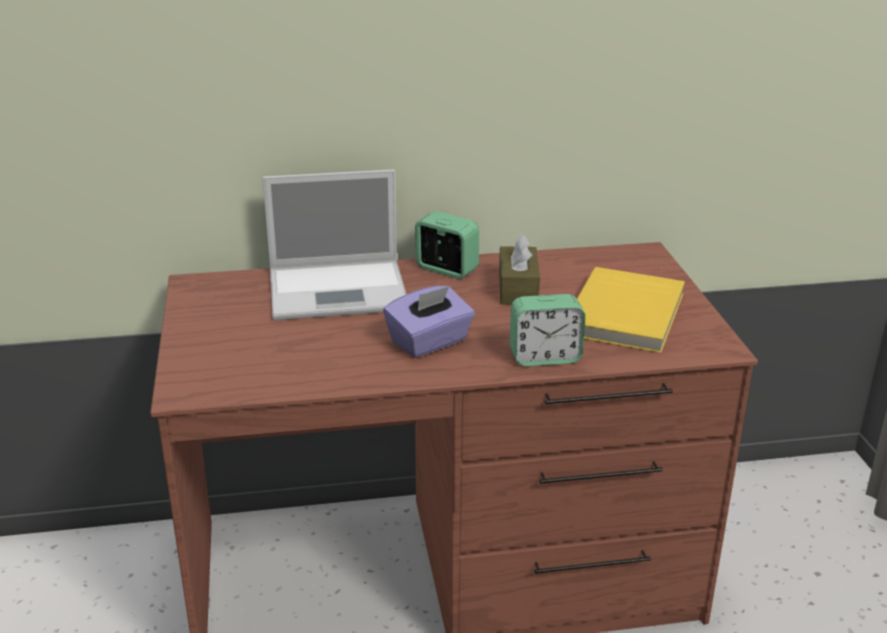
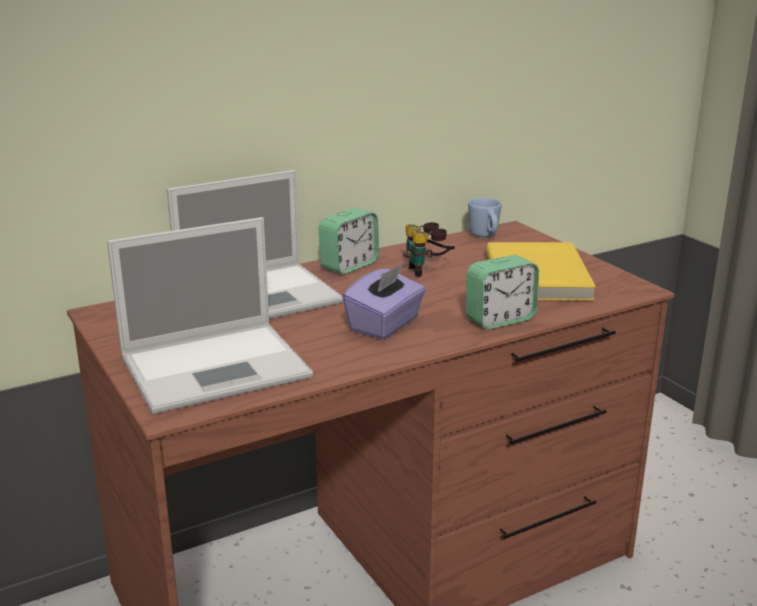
camera: 20 degrees left, 5 degrees down
alarm clock [415,211,479,279] -> alarm clock turned 120 degrees clockwise [319,208,379,274]
brown tissue box [499,233,540,305] -> binoculars [404,222,455,277]
none -> laptop [107,217,313,414]
none -> blue mug [468,198,502,237]

